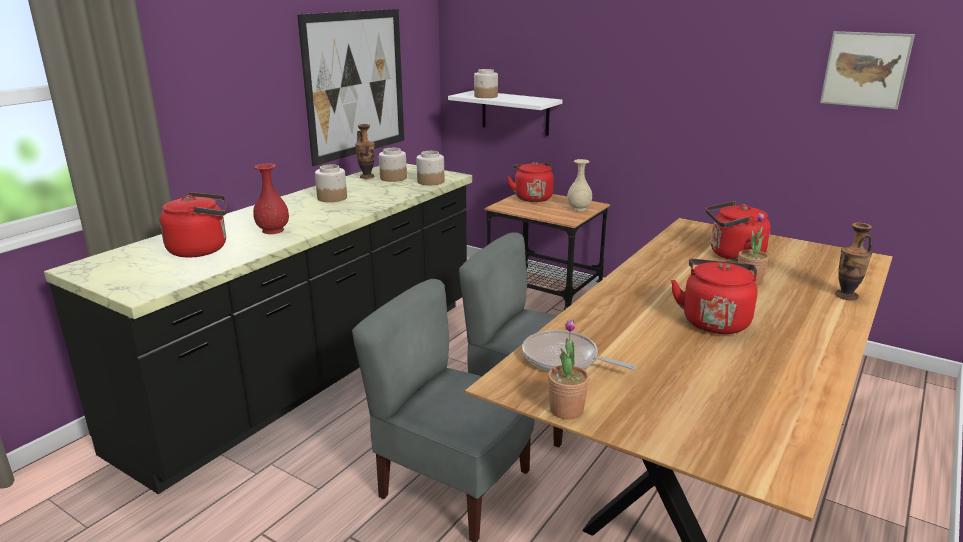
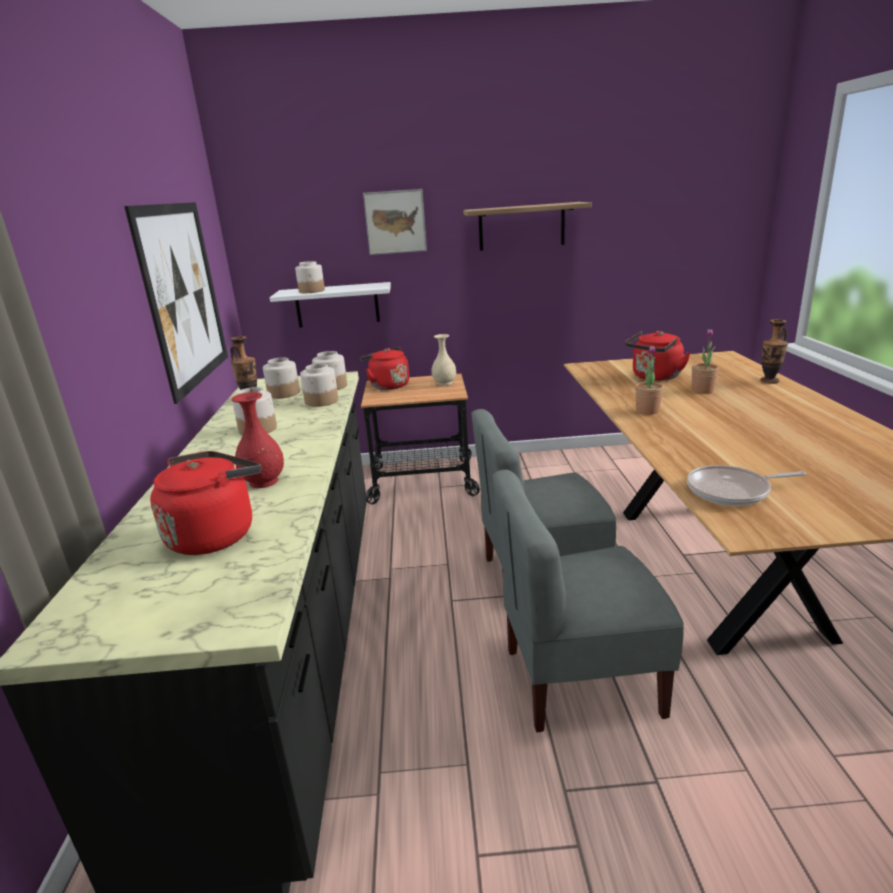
camera: 35 degrees left, 0 degrees up
potted plant [548,319,589,419] -> potted plant moved to [635,346,664,415]
red kettle [671,259,758,334] -> none
picture [820,31,915,110] -> picture moved to [363,189,427,255]
none -> jar [300,363,338,407]
none -> shelf [463,202,592,251]

